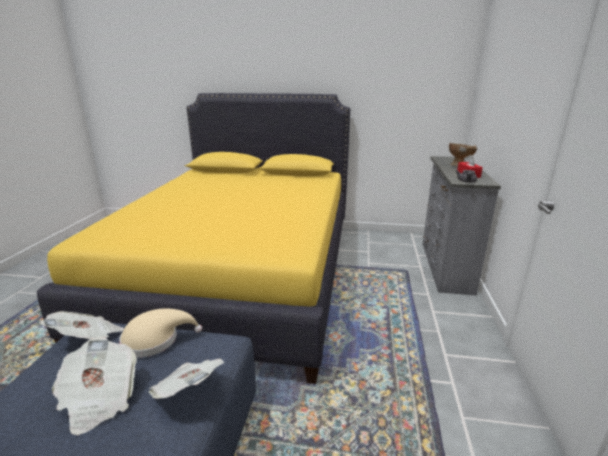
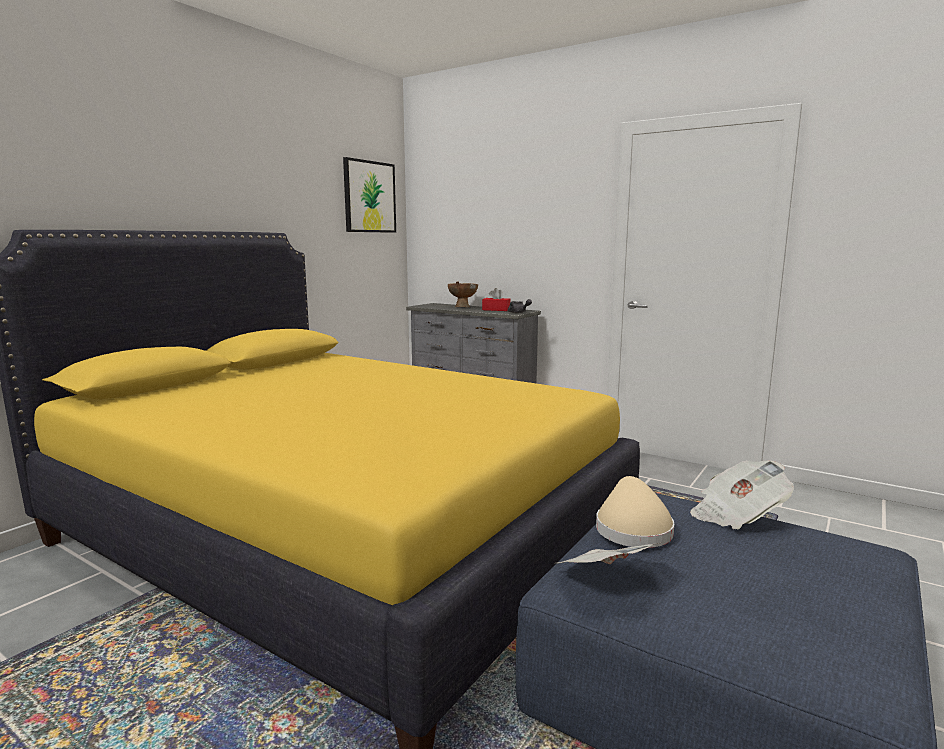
camera: 65 degrees left, 10 degrees down
newspaper [52,337,137,435] -> none
none -> picture [343,157,396,233]

